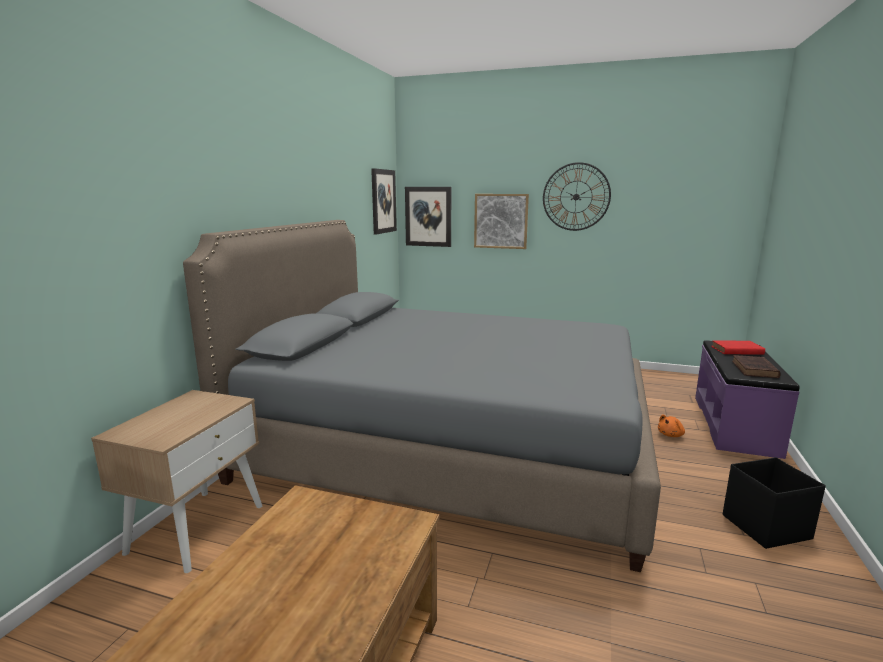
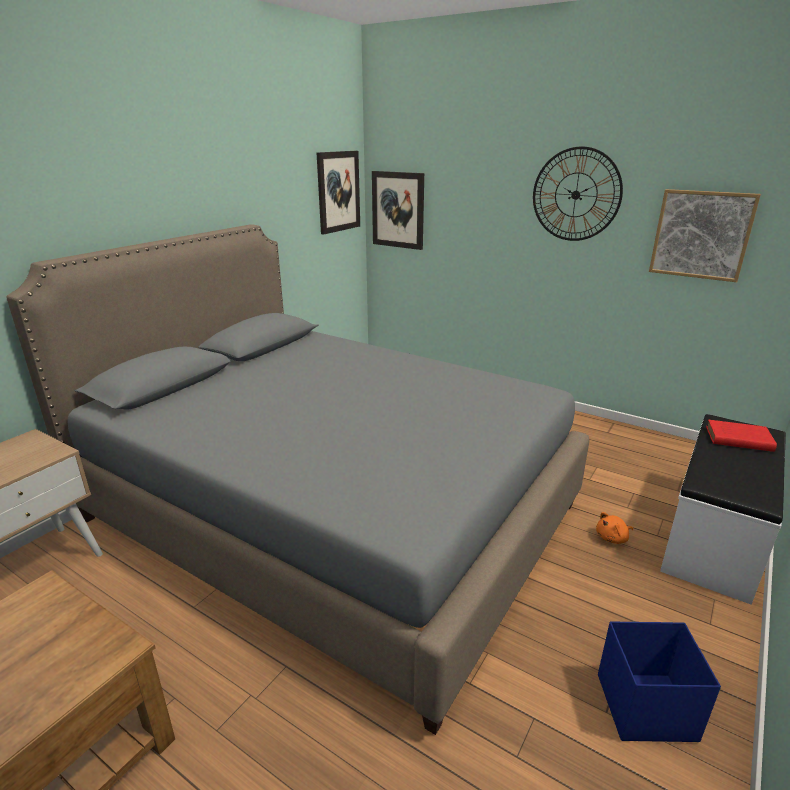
camera: 15 degrees right, 10 degrees up
picture [474,194,529,249] -> picture moved to [649,189,761,282]
purple bench [695,340,800,459] -> white bench [660,414,786,605]
black storage box [723,457,826,549] -> blue storage box [598,621,721,742]
brown book [732,355,781,378] -> none

